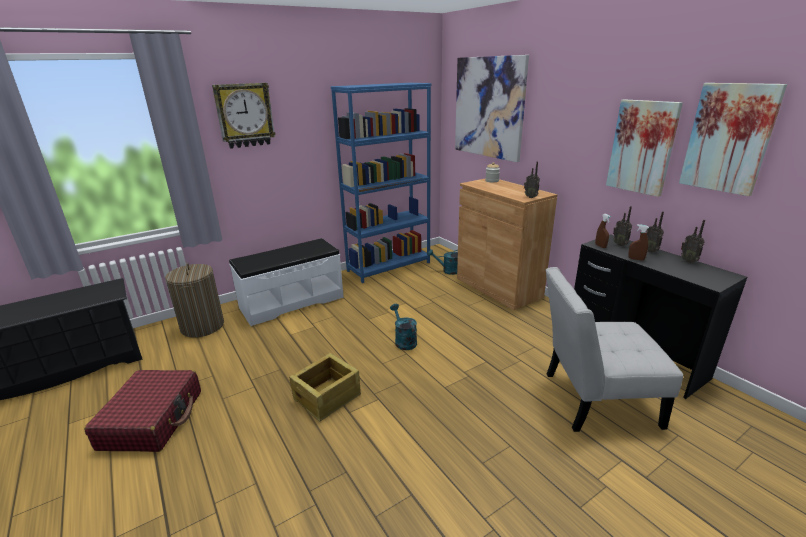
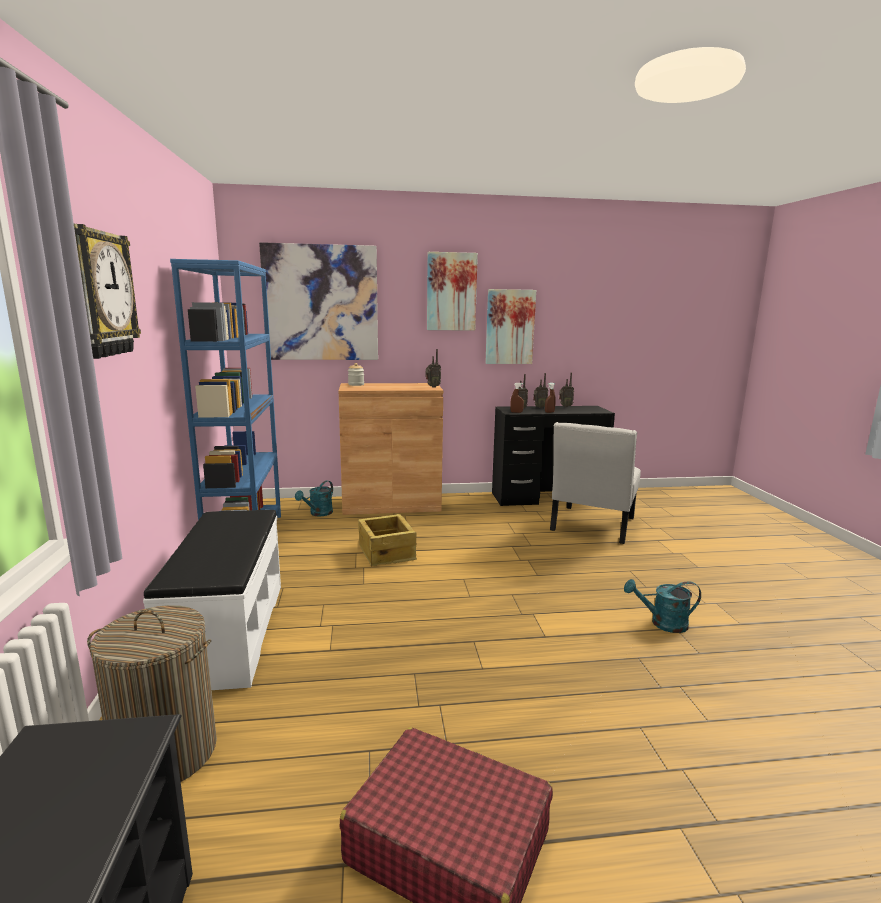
camera: 65 degrees left, 10 degrees down
crate [289,353,361,422] -> crate moved to [358,514,417,566]
turquoise watering can [390,304,417,350] -> turquoise watering can moved to [624,579,701,633]
picture [679,83,787,196] -> picture moved to [427,252,478,331]

